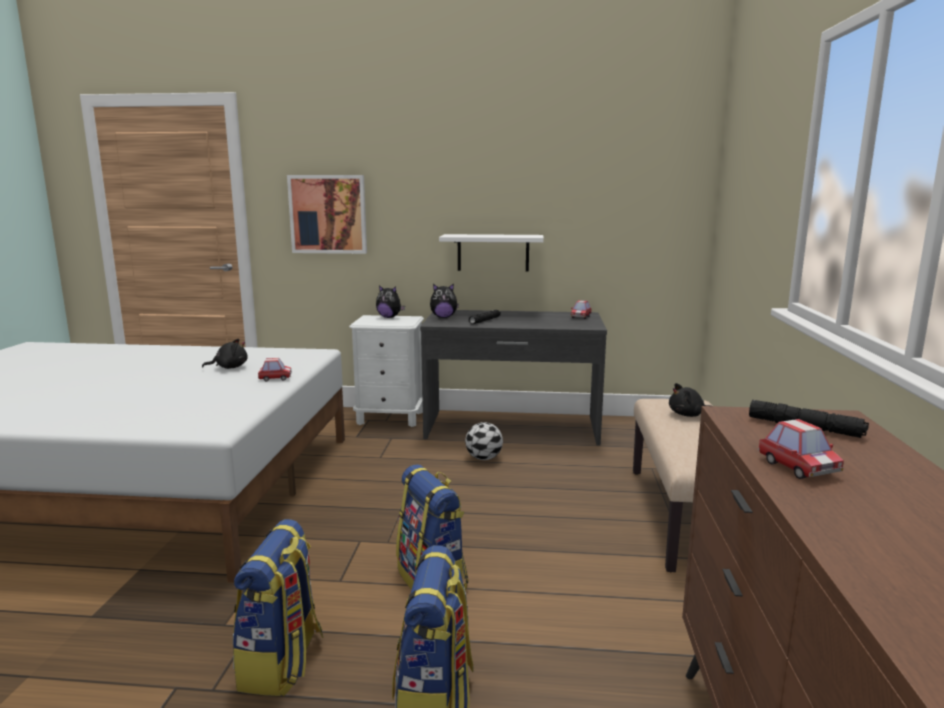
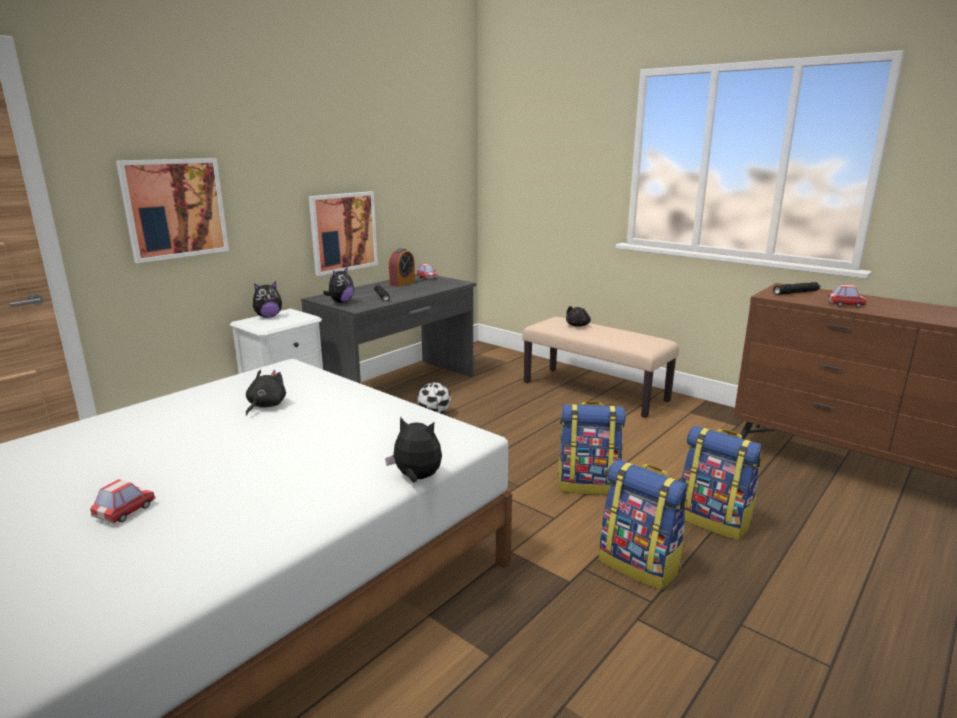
camera: 55 degrees left, 5 degrees up
toy car [258,358,292,381] -> toy car moved to [90,479,155,523]
white shelf [439,234,544,272] -> picture [309,191,378,276]
none -> plush toy [385,417,442,482]
none -> alarm clock [389,248,415,287]

